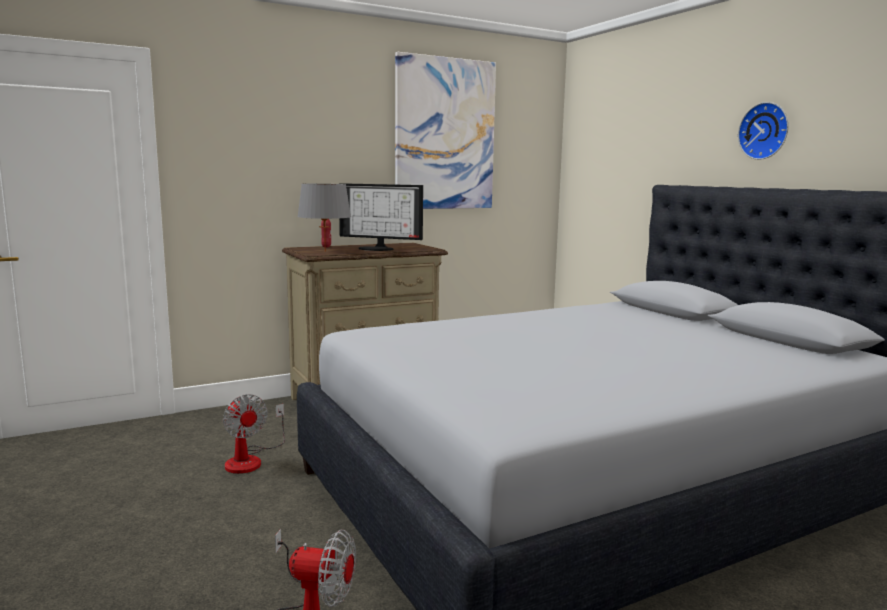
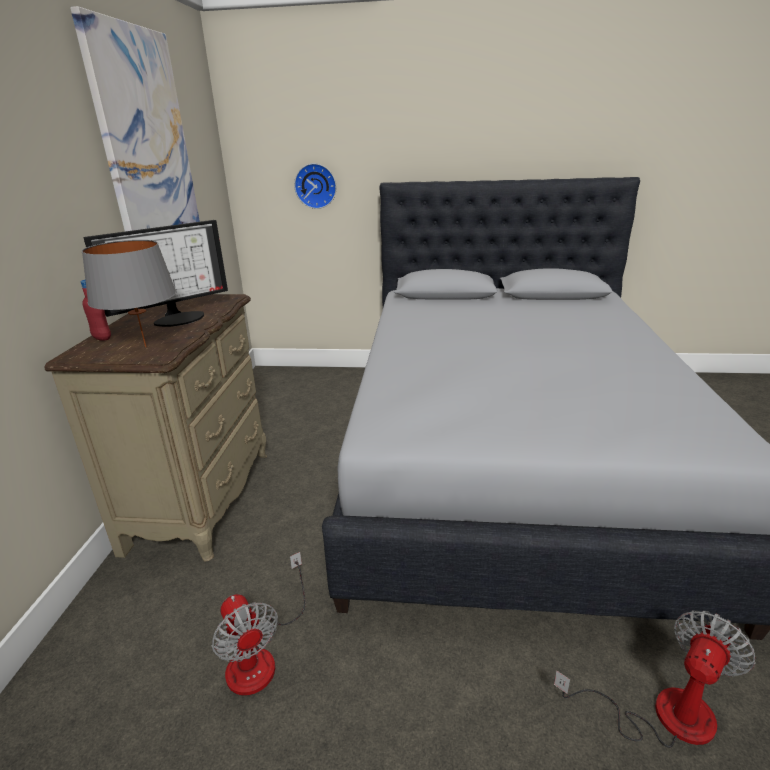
camera: 55 degrees left, 15 degrees up
fan [223,394,285,474] -> fan turned 60 degrees clockwise [212,552,306,696]
wall clock [738,102,789,160] -> wall clock moved to [294,163,336,209]

